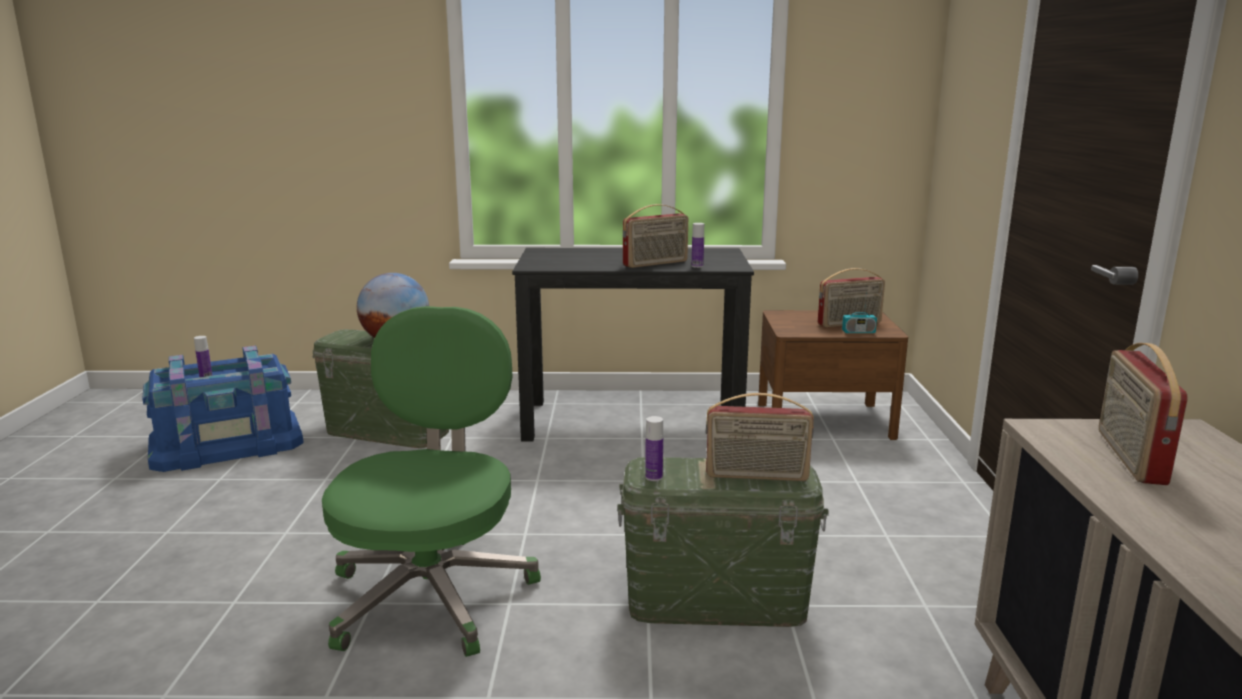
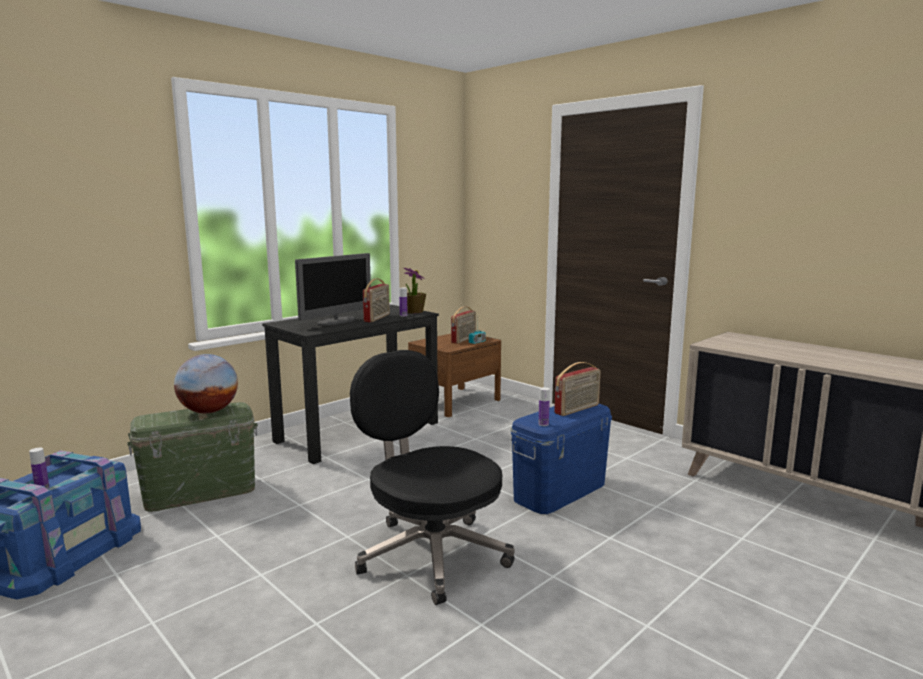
camera: 45 degrees left, 5 degrees down
green office chair [322,306,541,657] -> black office chair [350,350,515,605]
green storage box [617,457,829,627] -> blue storage box [511,404,612,514]
radio [1099,343,1188,485] -> none
none -> monitor [295,253,371,326]
none -> potted plant [404,268,426,314]

